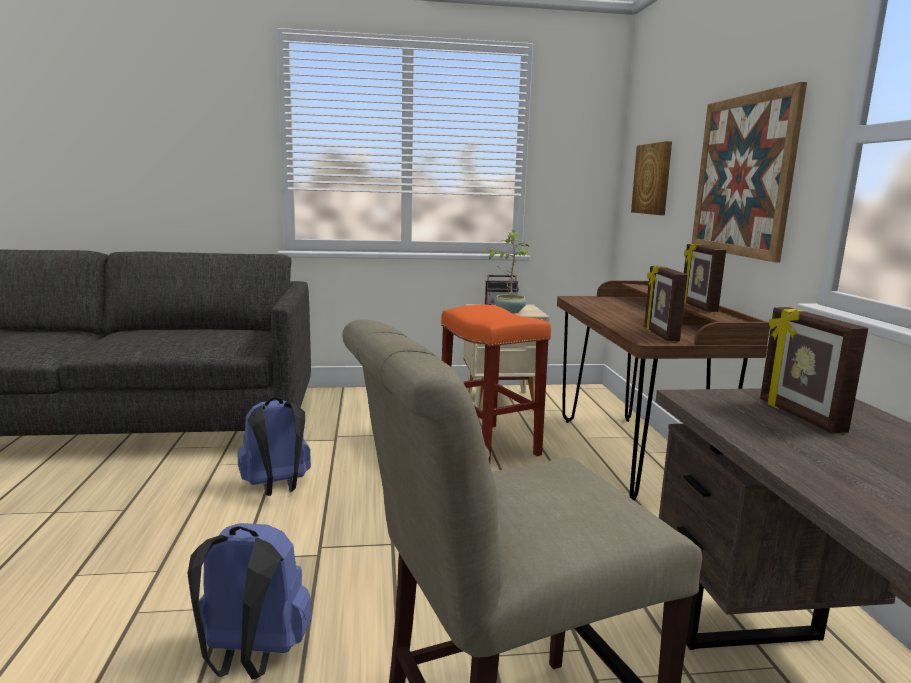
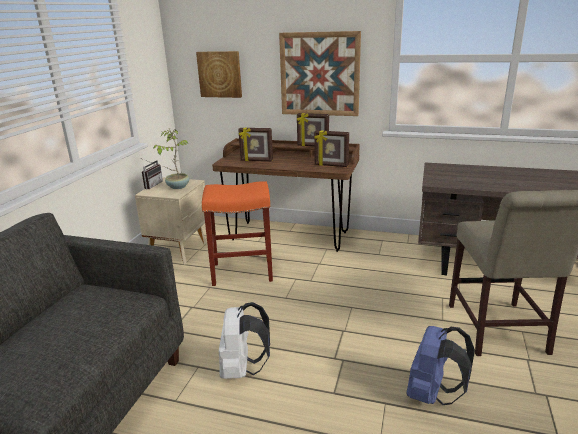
camera: 65 degrees left, 10 degrees up
blue backpack [238,397,311,496] -> white backpack [219,302,270,379]
picture frame [760,307,868,434] -> picture frame moved to [238,128,273,161]

